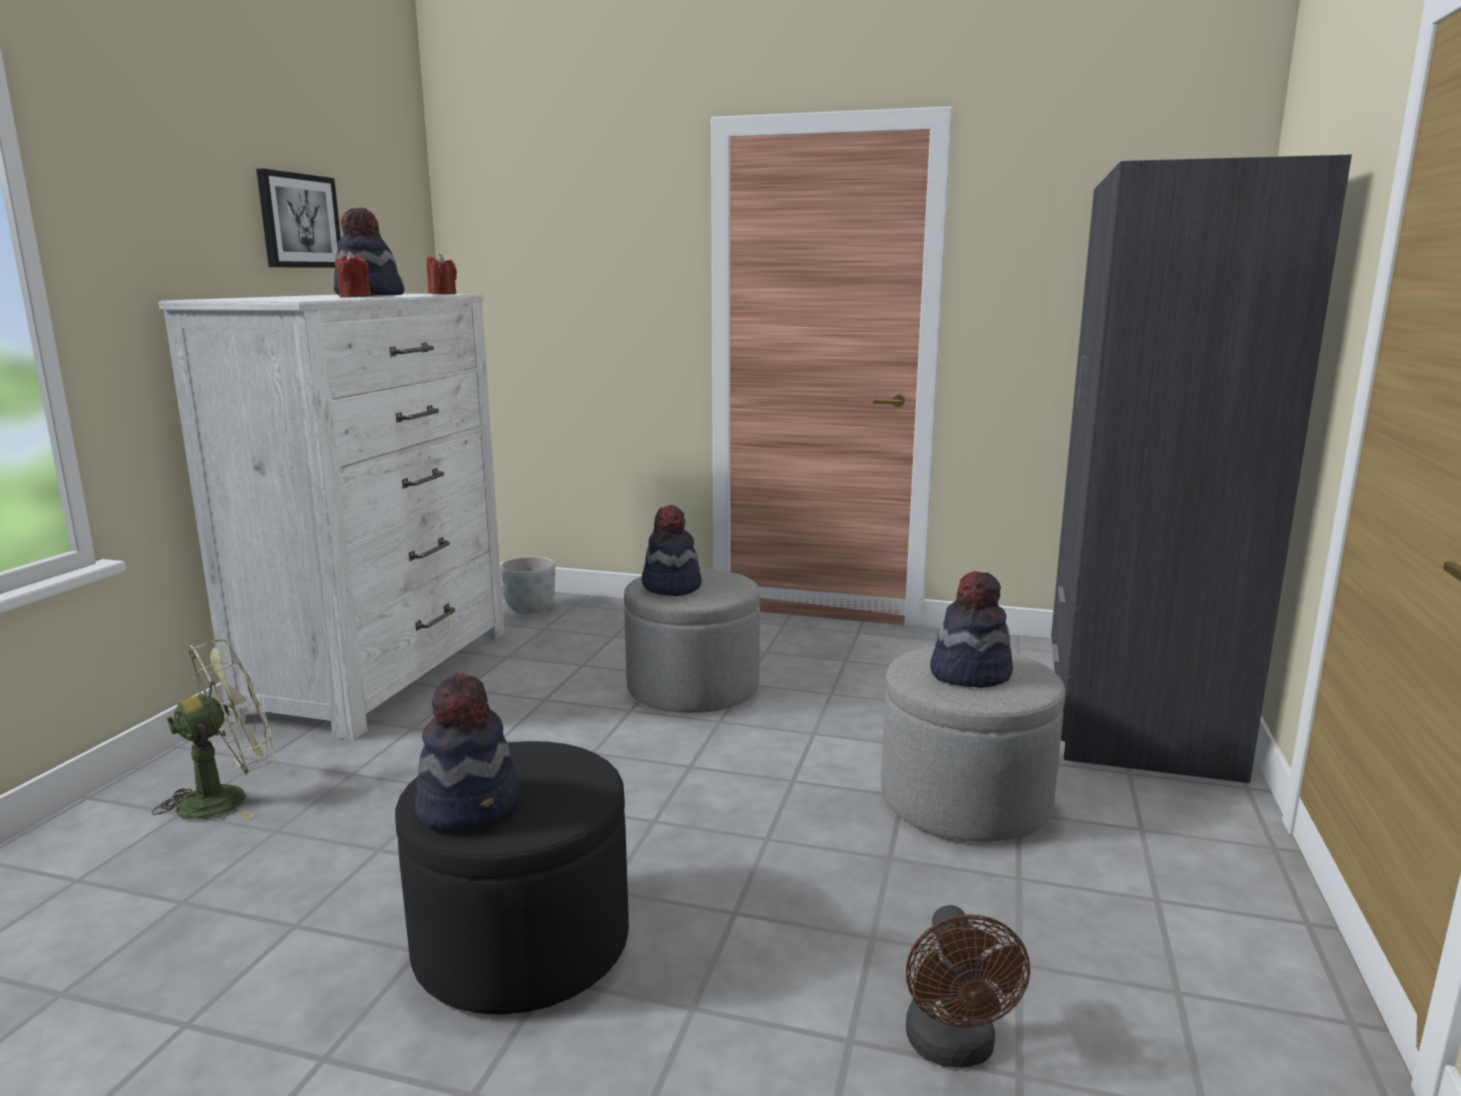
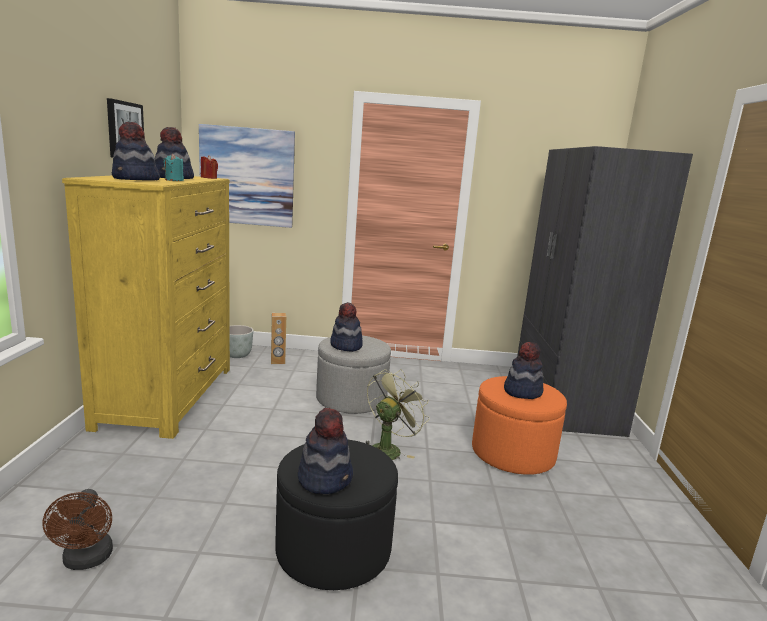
camera: 15 degrees left, 0 degrees up
green fan [152,639,275,820] -> green fan moved to [366,369,429,460]
white dresser [159,294,504,740] -> yellow dresser [62,176,230,439]
red candle [335,251,371,298] -> turquoise candle [164,154,184,181]
grey ottoman [881,646,1065,842] -> orange ottoman [472,376,567,475]
brown fan [906,905,1030,1068] -> brown fan moved to [43,489,113,570]
none -> hat [112,122,160,181]
none -> picture [199,124,295,228]
none -> brown speaker [271,313,286,364]

